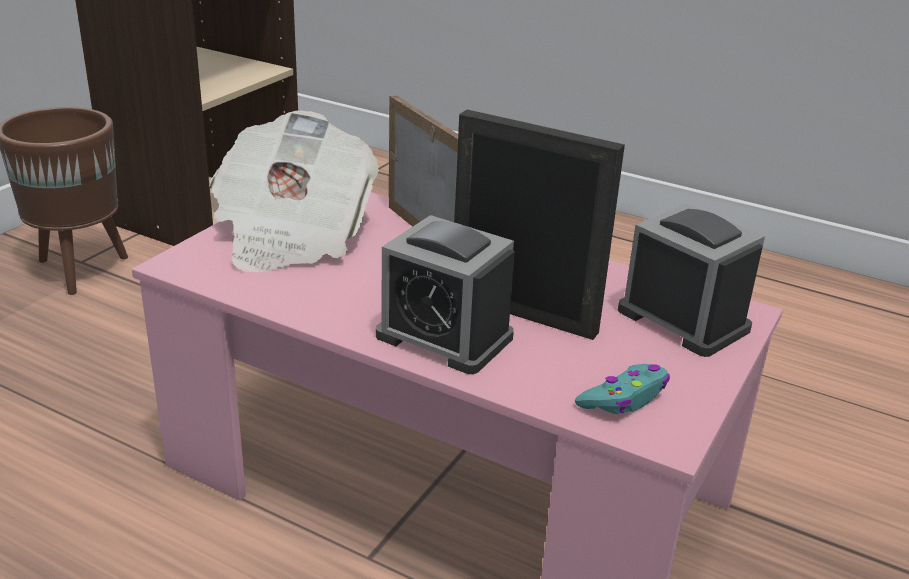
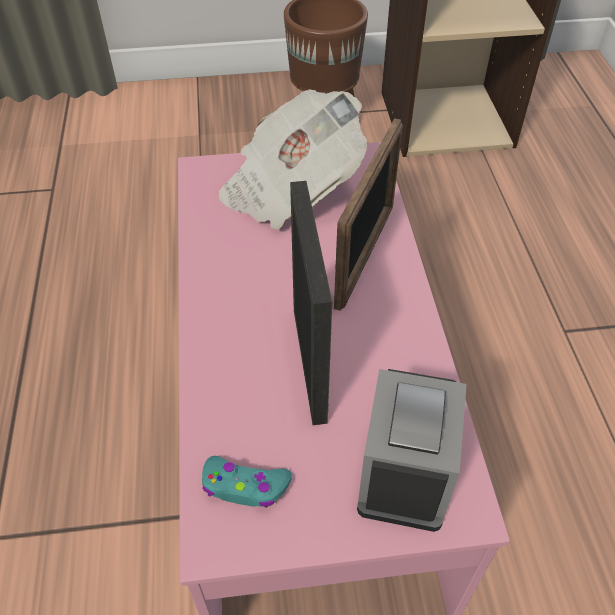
camera: 55 degrees right, 20 degrees up
alarm clock [376,215,515,374] -> none

